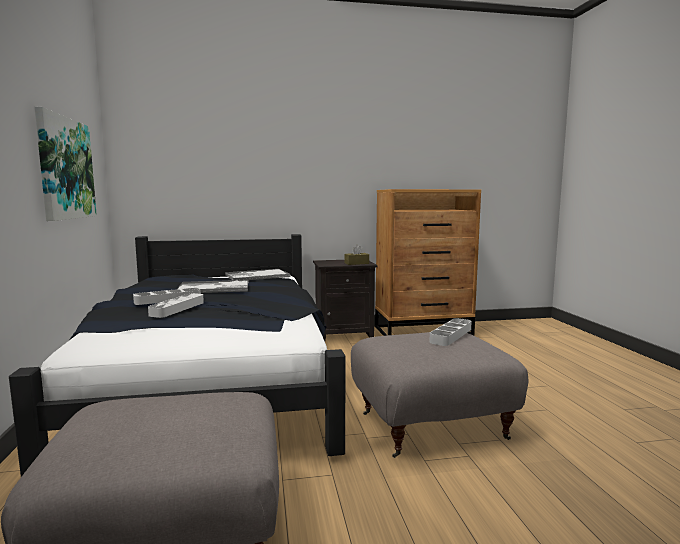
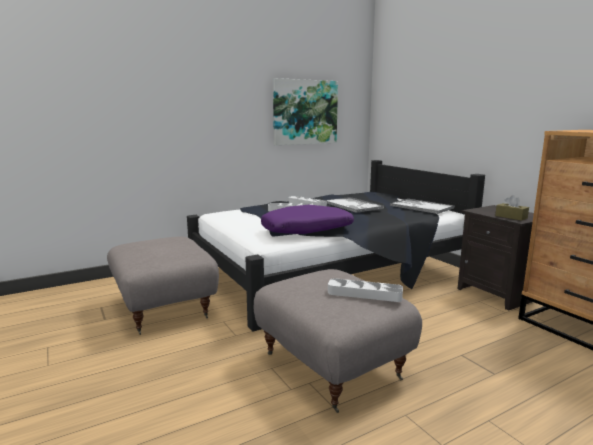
camera: 70 degrees right, 5 degrees up
none -> purple pillow [261,204,354,234]

